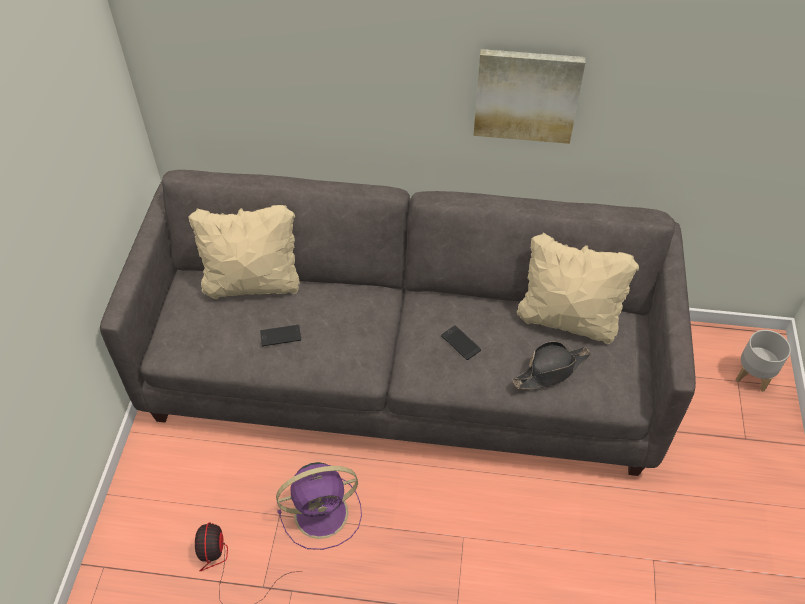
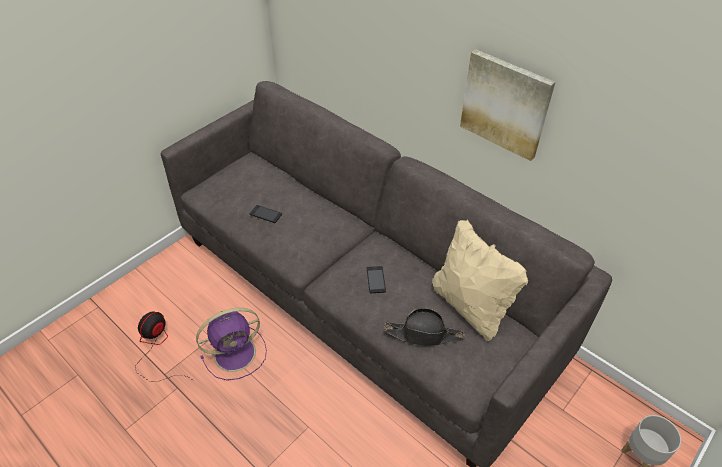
camera: 35 degrees right, 5 degrees down
beige pillow [188,205,300,299] -> none
purple fan [276,462,362,550] -> purple fan turned 45 degrees counterclockwise [196,308,267,380]

